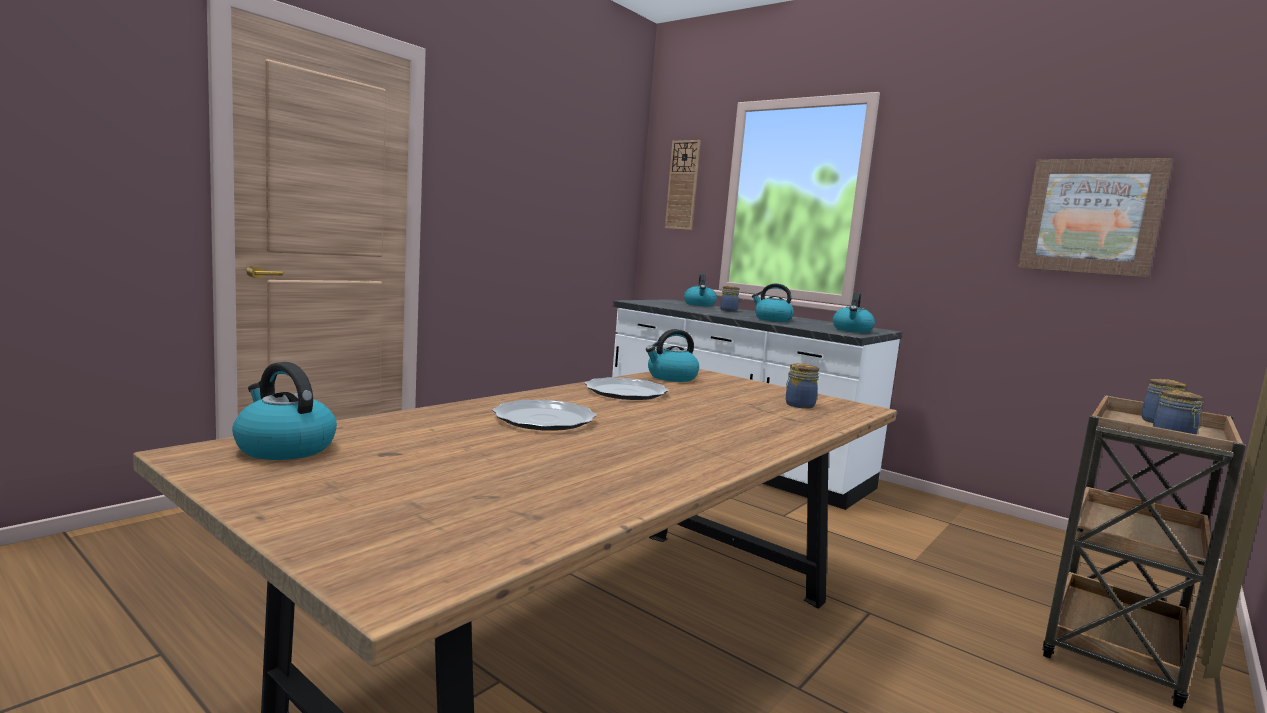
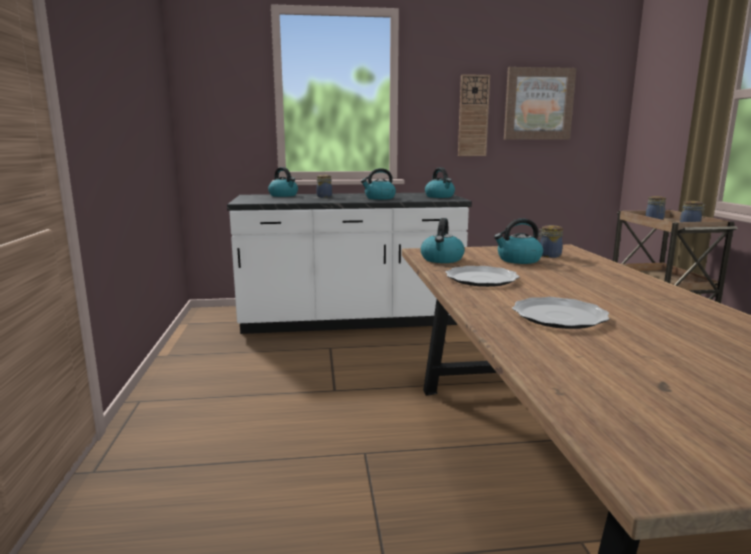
camera: 45 degrees left, 5 degrees up
kettle [232,362,337,460] -> kettle moved to [494,218,543,264]
wall clock [665,140,701,230] -> wall clock moved to [458,74,490,156]

